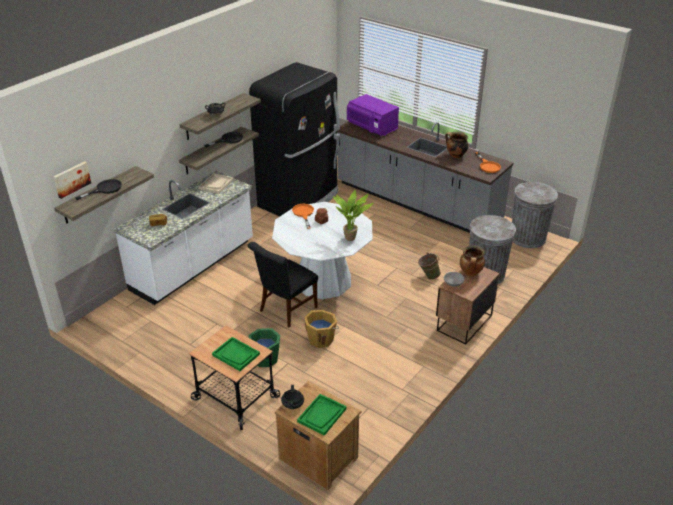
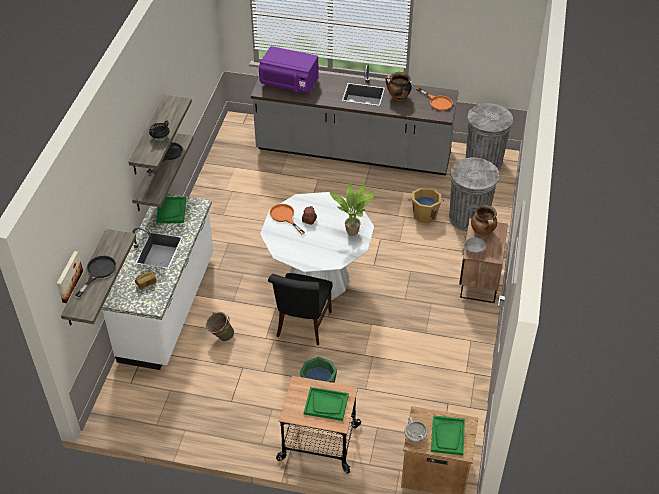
camera: 25 degrees left, 10 degrees up
beige tray [199,173,234,194] -> green tray [156,197,186,223]
black fridge [249,62,340,216] -> none
black cooking pot [281,385,304,409] -> white cooking pot [404,417,427,442]
orange bucket [304,310,339,348] -> orange bucket moved to [408,188,444,223]
green bucket [418,252,441,280] -> green bucket moved to [206,312,234,341]

